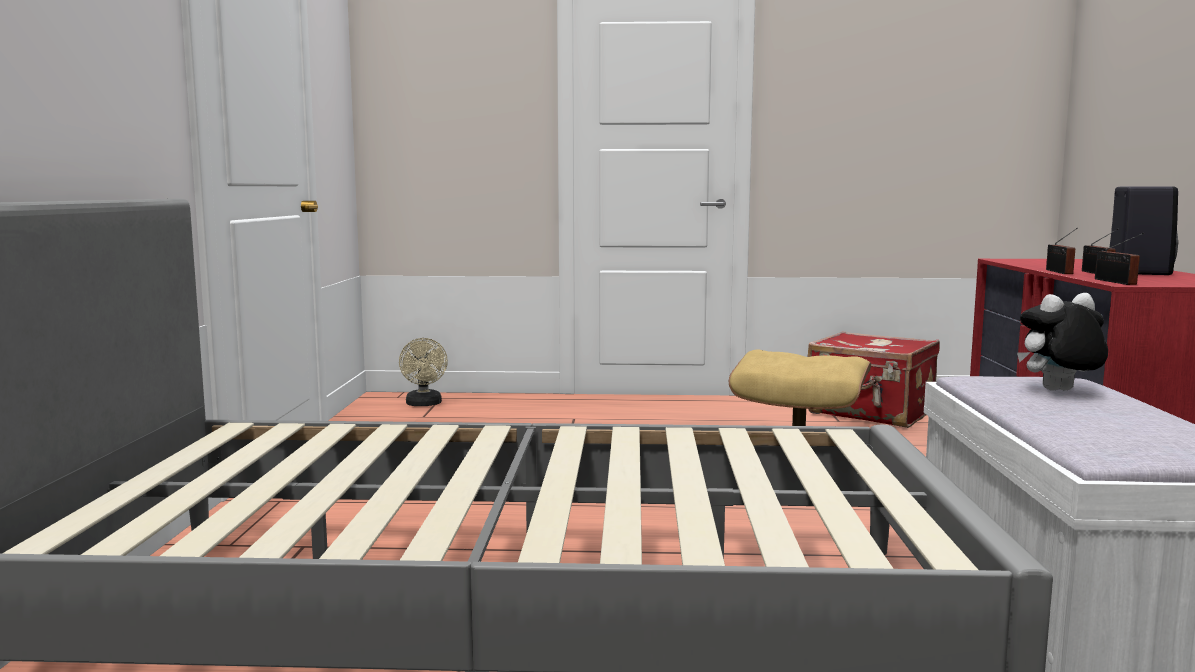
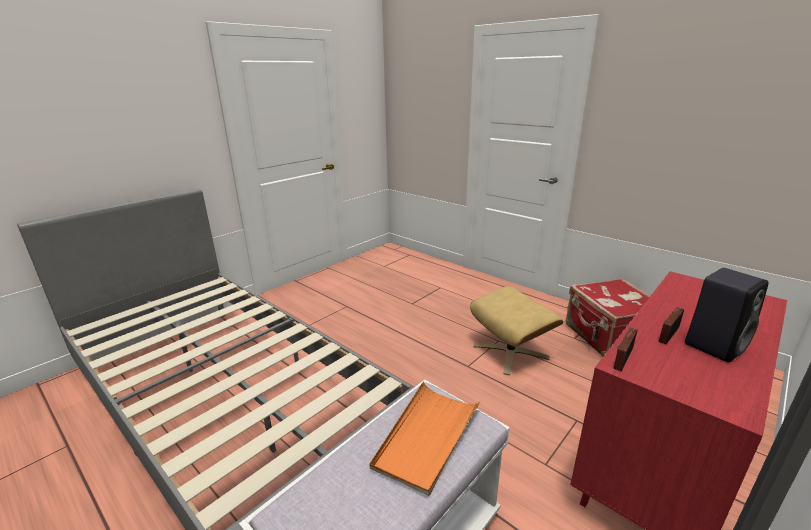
camera: 40 degrees right, 15 degrees up
beige fan [399,338,448,406] -> none
plush toy [1017,293,1108,390] -> orange tray [370,381,481,496]
radio [1046,228,1078,274] -> none

